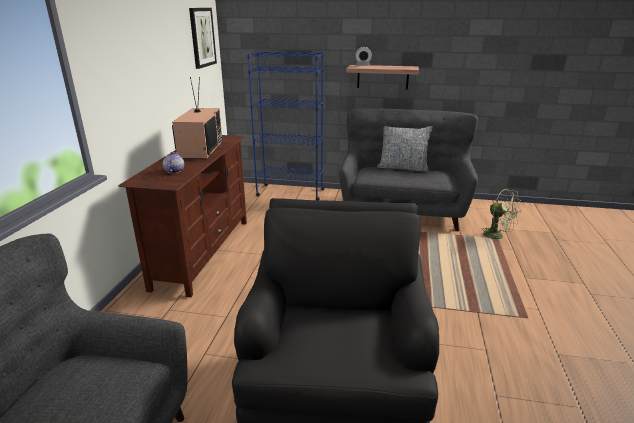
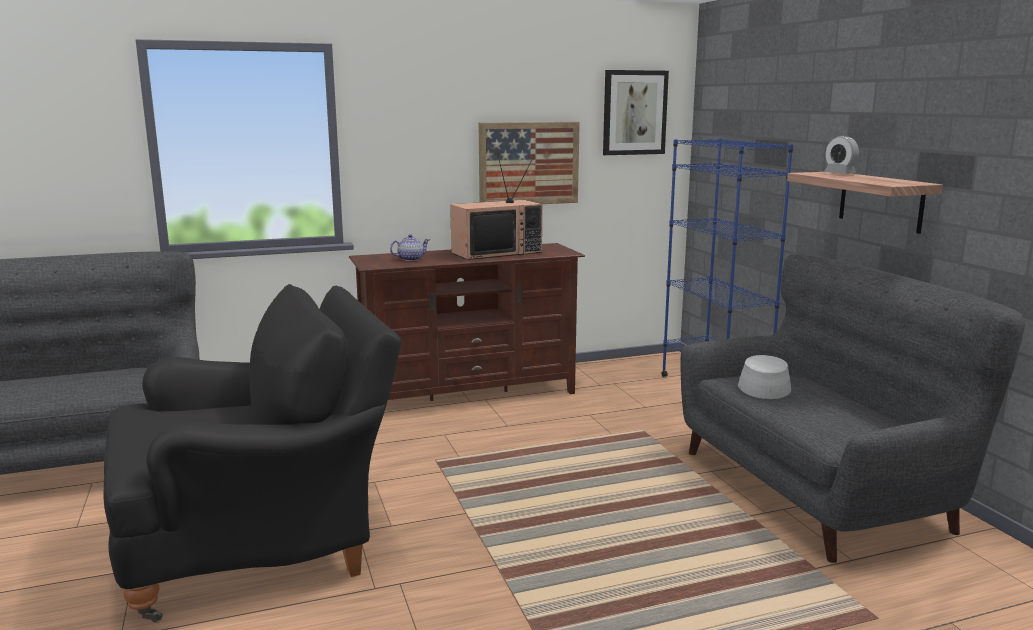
camera: 60 degrees right, 10 degrees down
pillow [377,126,433,172] -> none
green fan [481,189,521,239] -> none
none -> picture [479,122,580,204]
none -> grey hat [738,355,792,399]

